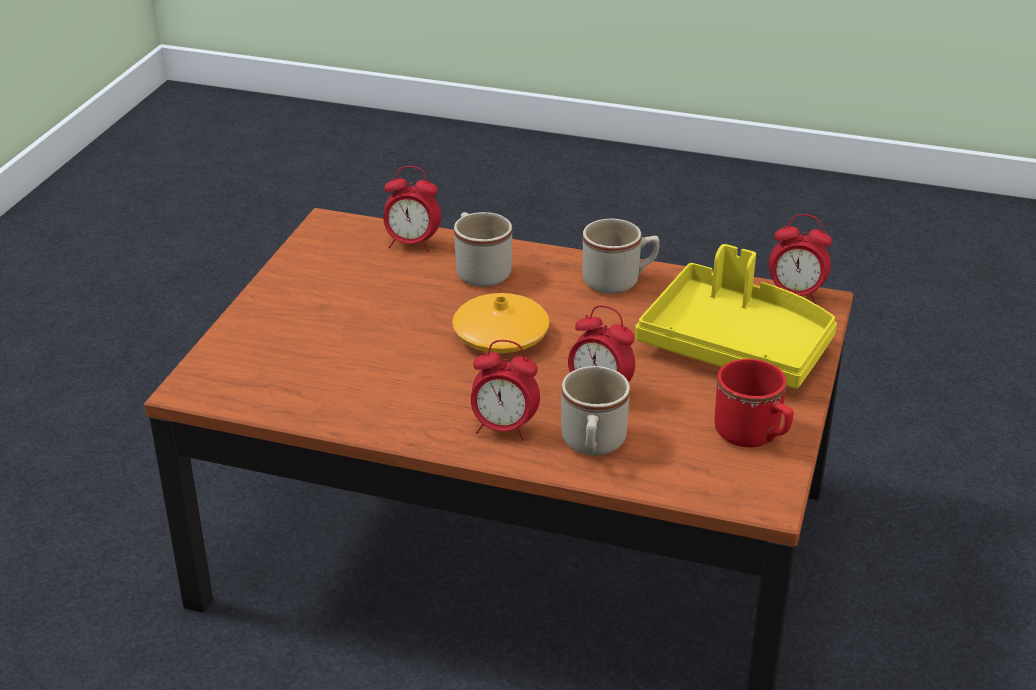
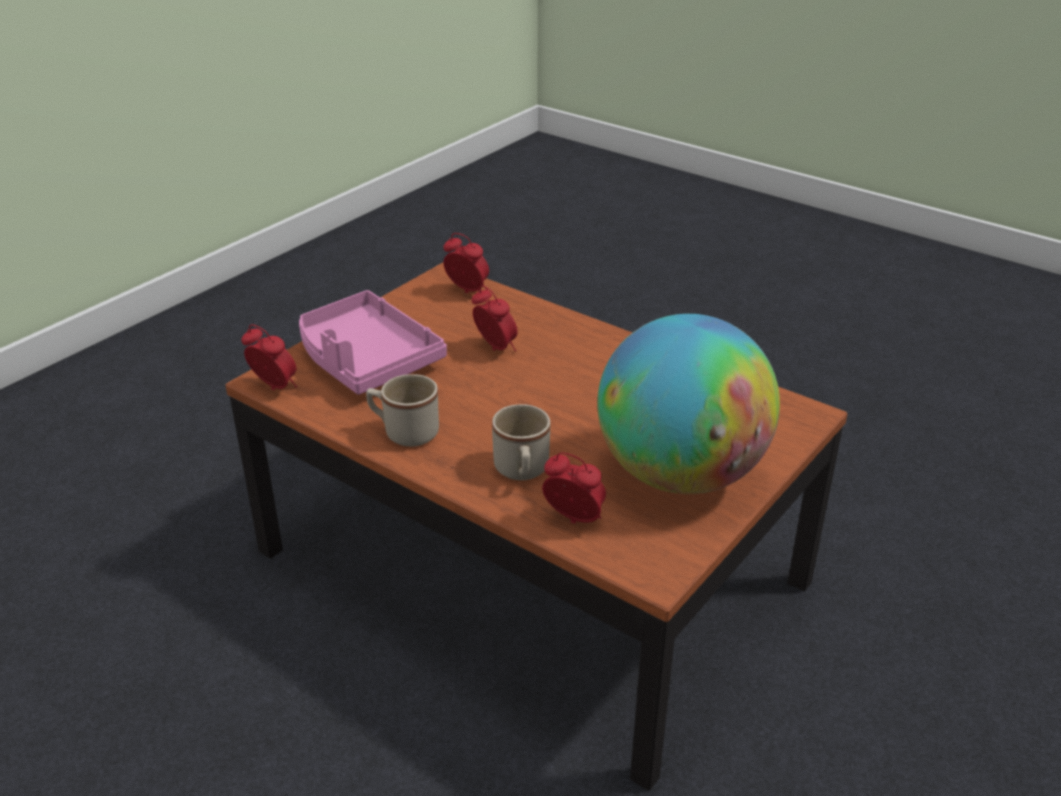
camera: 160 degrees left, 0 degrees up
orange vase [452,293,550,353] -> none
alarm clock [471,340,540,441] -> alarm clock moved to [443,233,489,293]
beige mug [561,366,630,456] -> none
yellow tray [635,244,837,389] -> pink tray [299,290,447,394]
red mug [715,359,794,447] -> none
none -> globe [597,314,780,494]

